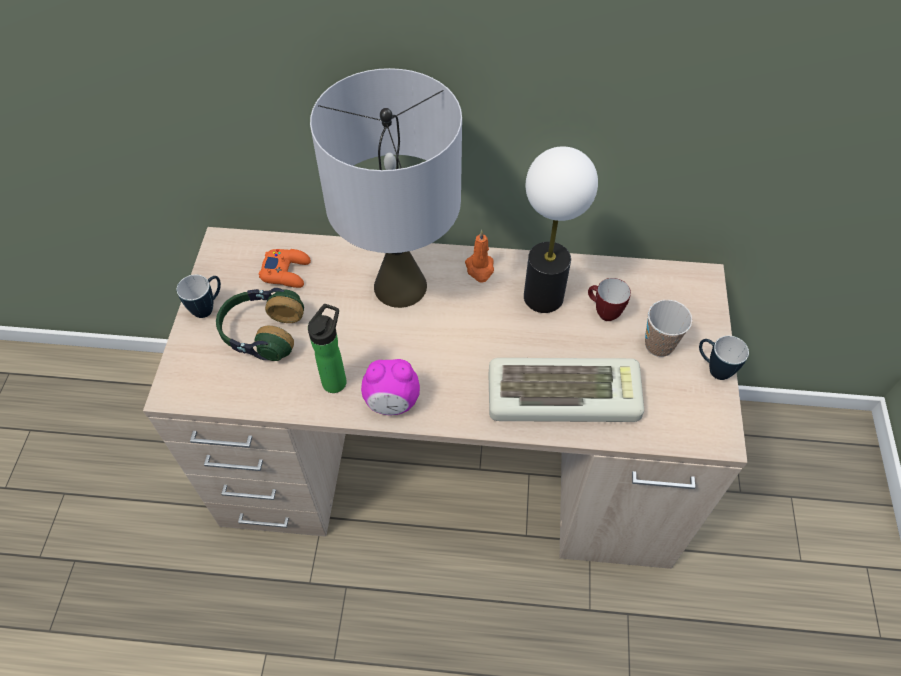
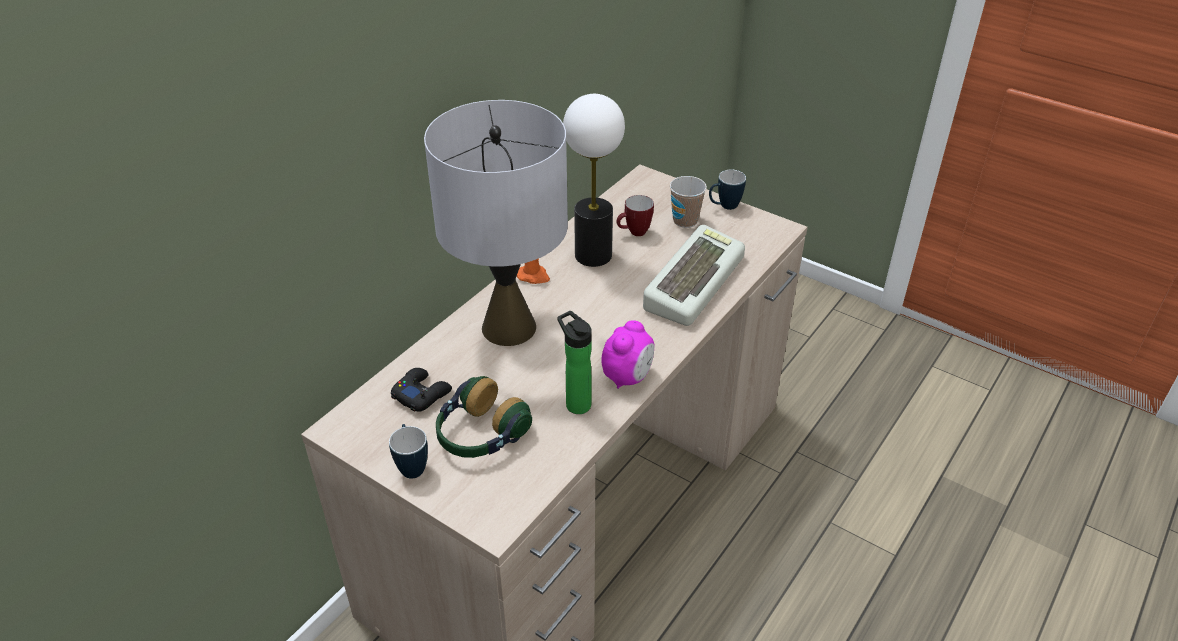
camera: 60 degrees left, 15 degrees down
orange game controller [259,249,311,288] -> black game controller [391,368,452,412]

